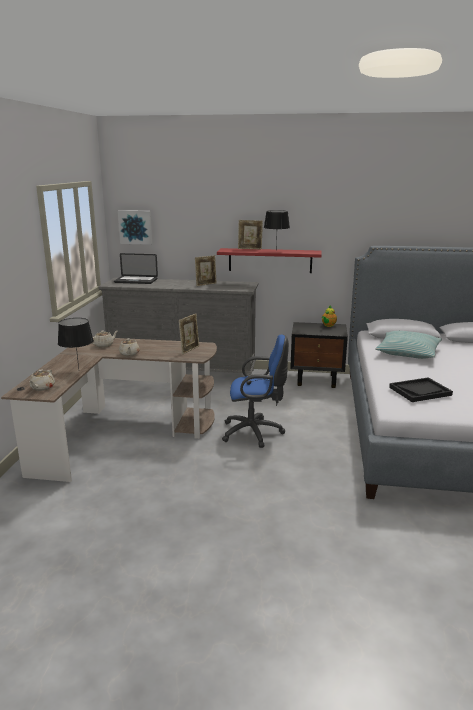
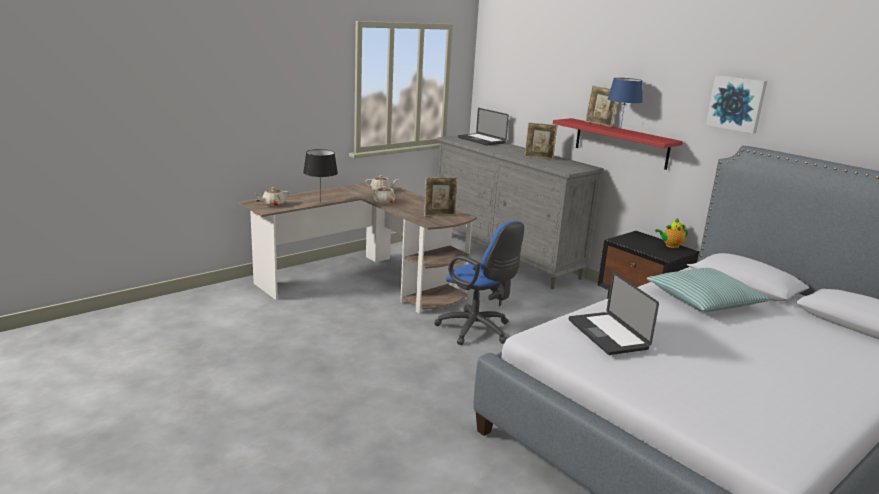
camera: 40 degrees right, 0 degrees up
picture [118,210,152,245] -> picture moved to [706,75,767,134]
black table lamp [264,210,290,245] -> blue table lamp [608,78,643,132]
black tray [389,377,453,402] -> laptop [569,272,659,355]

